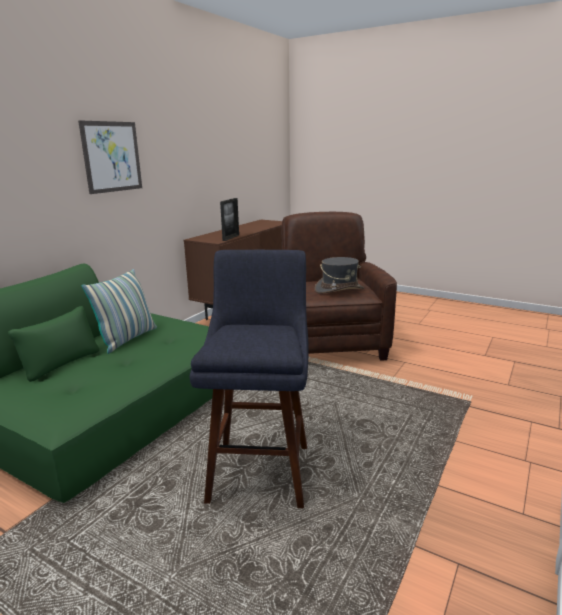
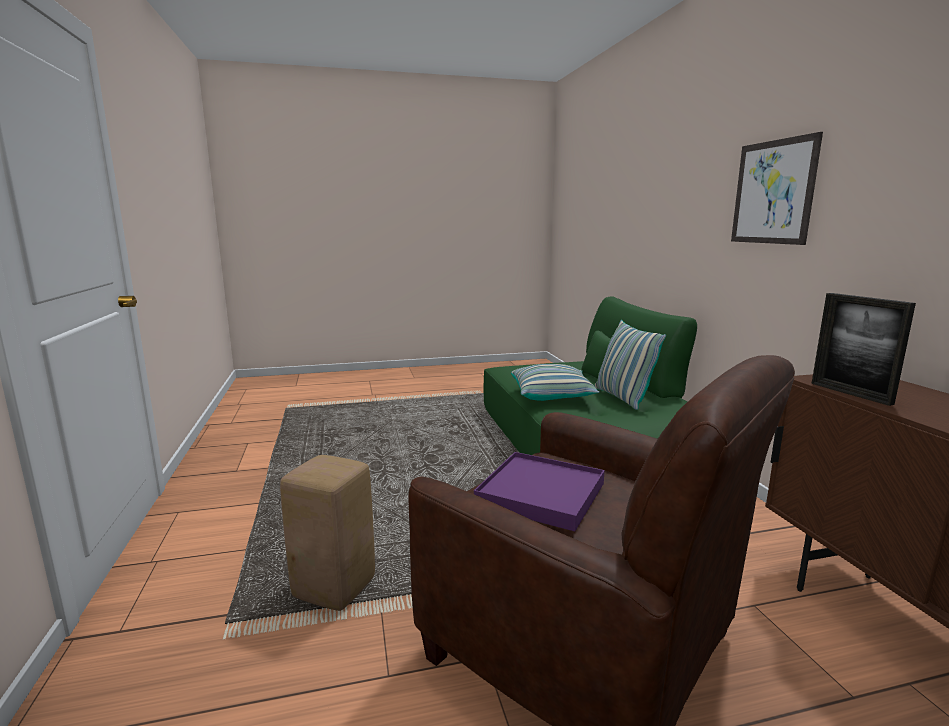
camera: 135 degrees right, 5 degrees down
blue stool [190,250,308,508] -> none
grey hat [314,257,364,294] -> purple tray [474,452,605,531]
none -> beige stool [280,455,375,611]
none -> pillow [511,364,600,401]

